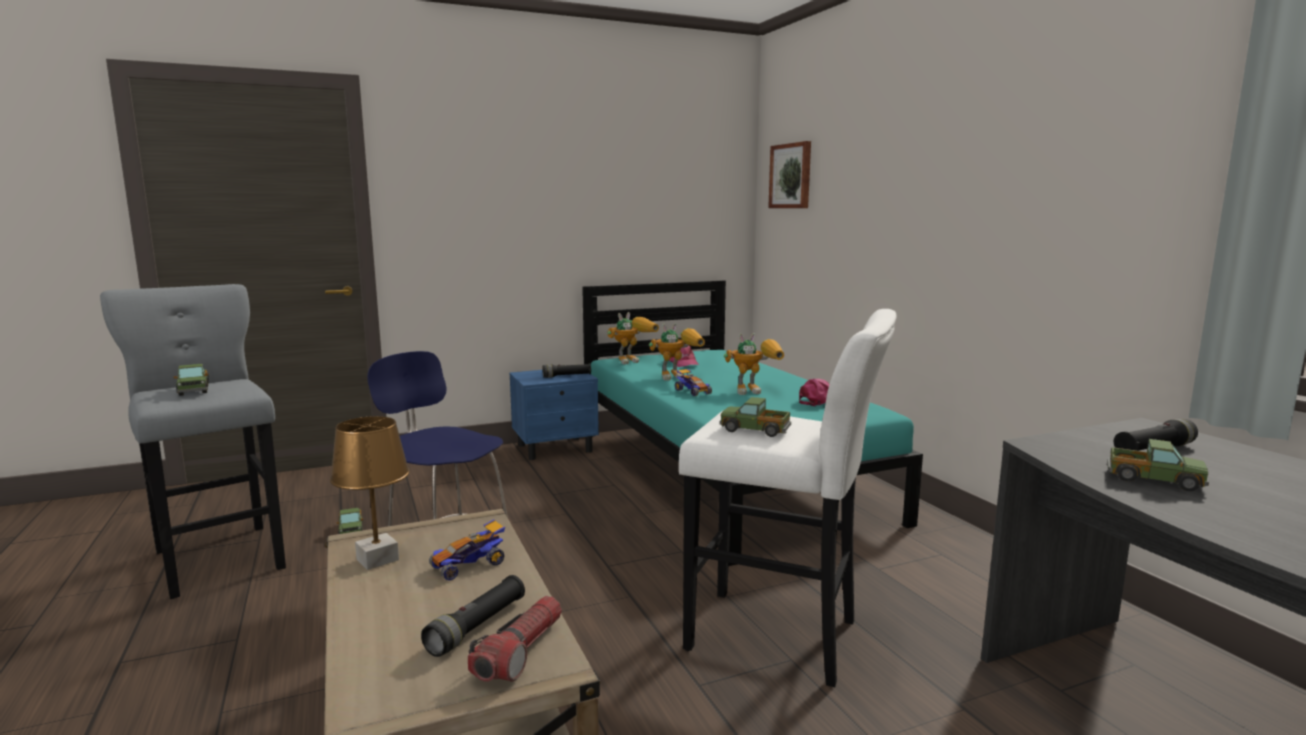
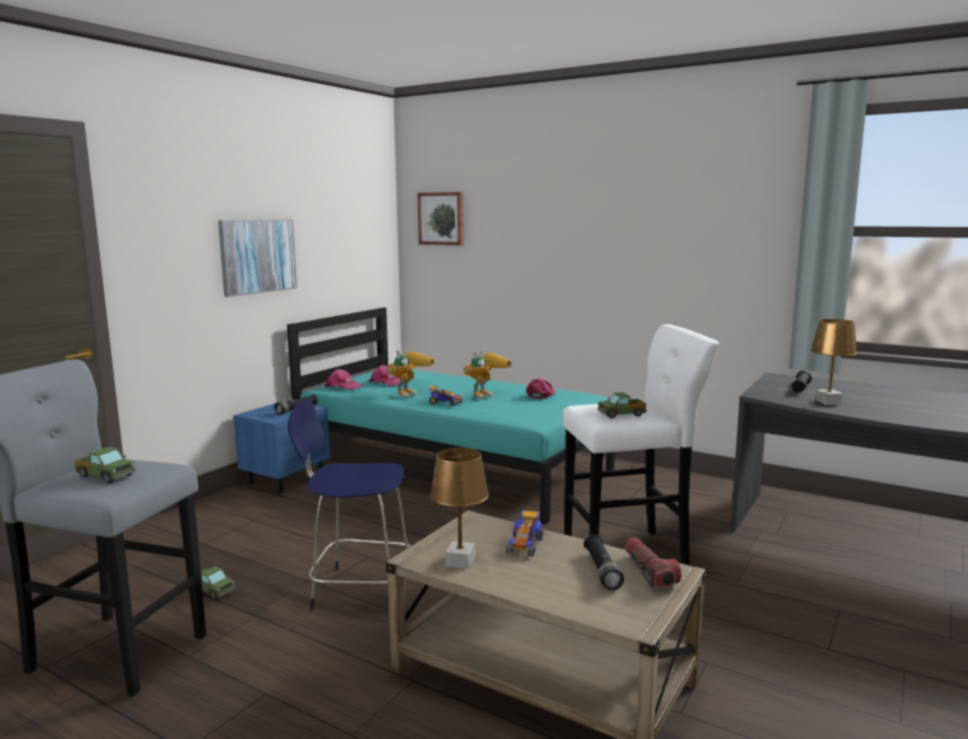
camera: 35 degrees left, 0 degrees up
toy robot [607,312,659,365] -> pink cap [325,369,363,390]
toy truck [1106,439,1209,491] -> brown table lamp [811,319,857,405]
none -> picture [218,219,297,297]

